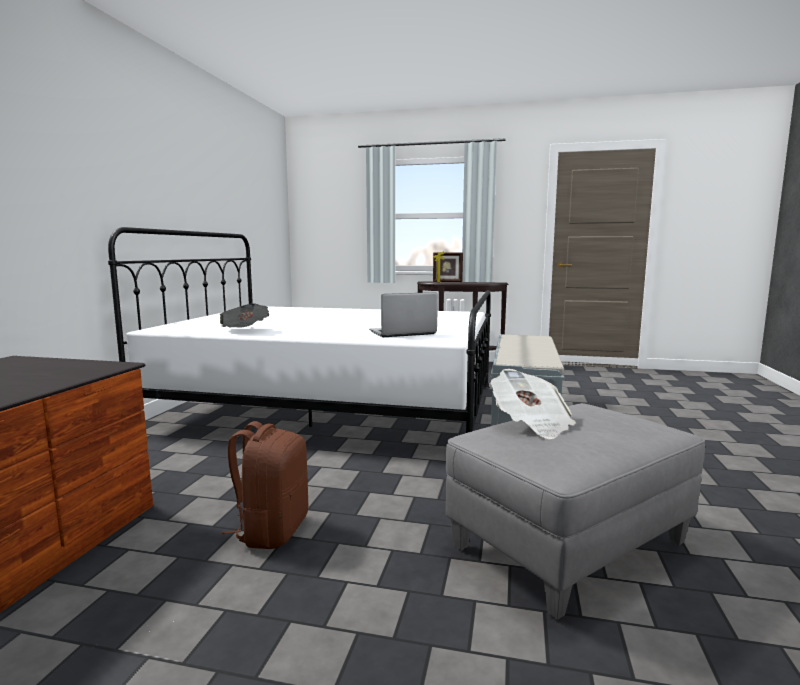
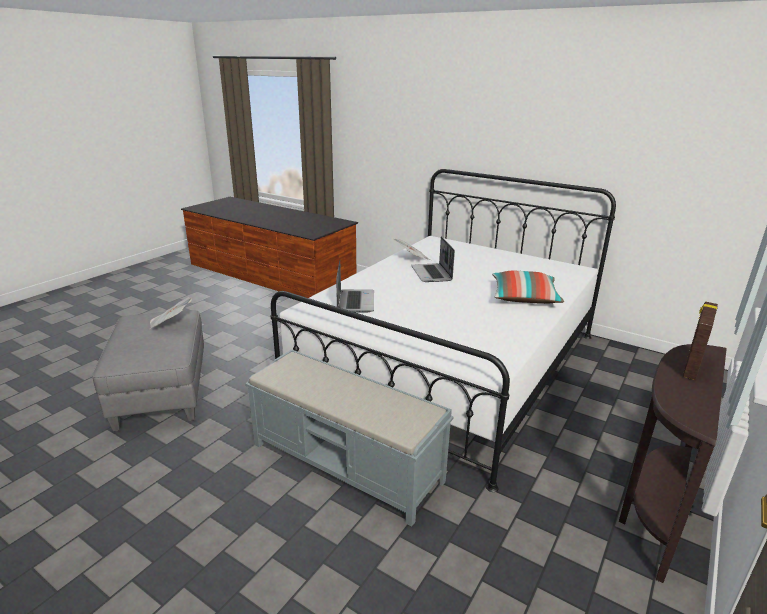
camera: 110 degrees right, 15 degrees up
brown backpack [221,421,308,549] -> none
none -> laptop [411,236,455,282]
none -> pillow [492,271,564,304]

